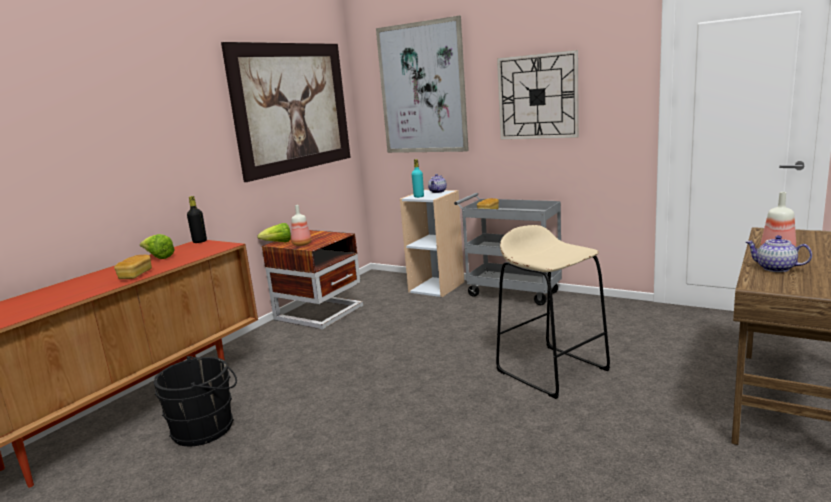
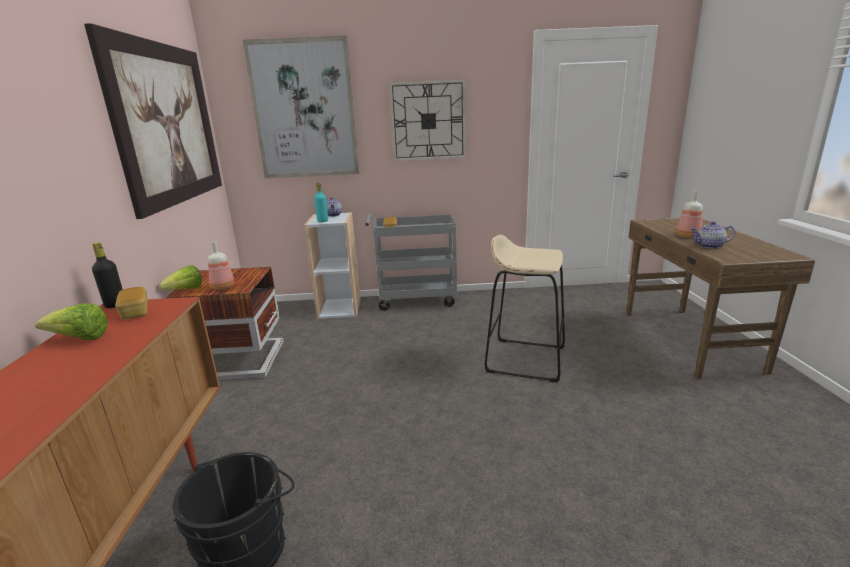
camera: 35 degrees left, 5 degrees up
bread [114,255,152,279] -> bread moved to [115,287,148,319]

